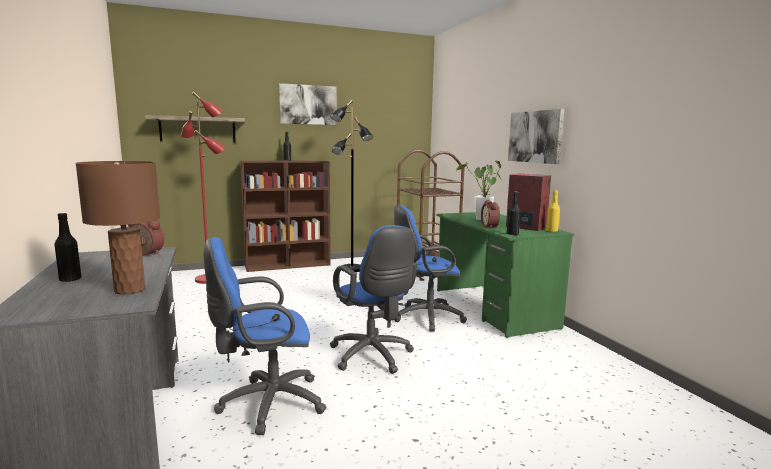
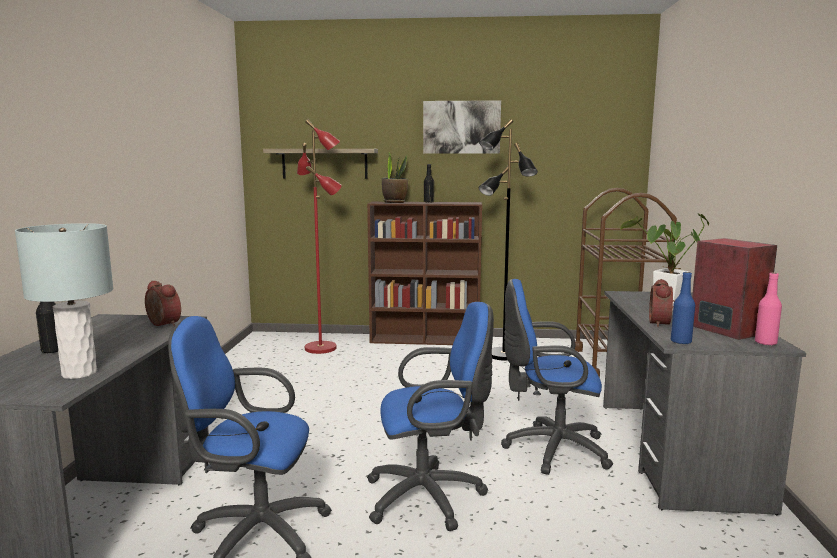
camera: 25 degrees right, 0 degrees up
brown table lamp [75,161,160,295] -> grey table lamp [15,223,113,379]
blue office chair [330,225,417,374] -> blue office chair turned 90 degrees counterclockwise [367,302,494,531]
green desk [437,212,574,338] -> grey desk [603,291,806,515]
black bottle [507,192,520,235] -> blue bottle [671,272,695,344]
picture [508,109,565,164] -> none
yellow bottle [546,190,560,232] -> pink bottle [755,273,782,345]
none -> potted plant [382,153,408,203]

